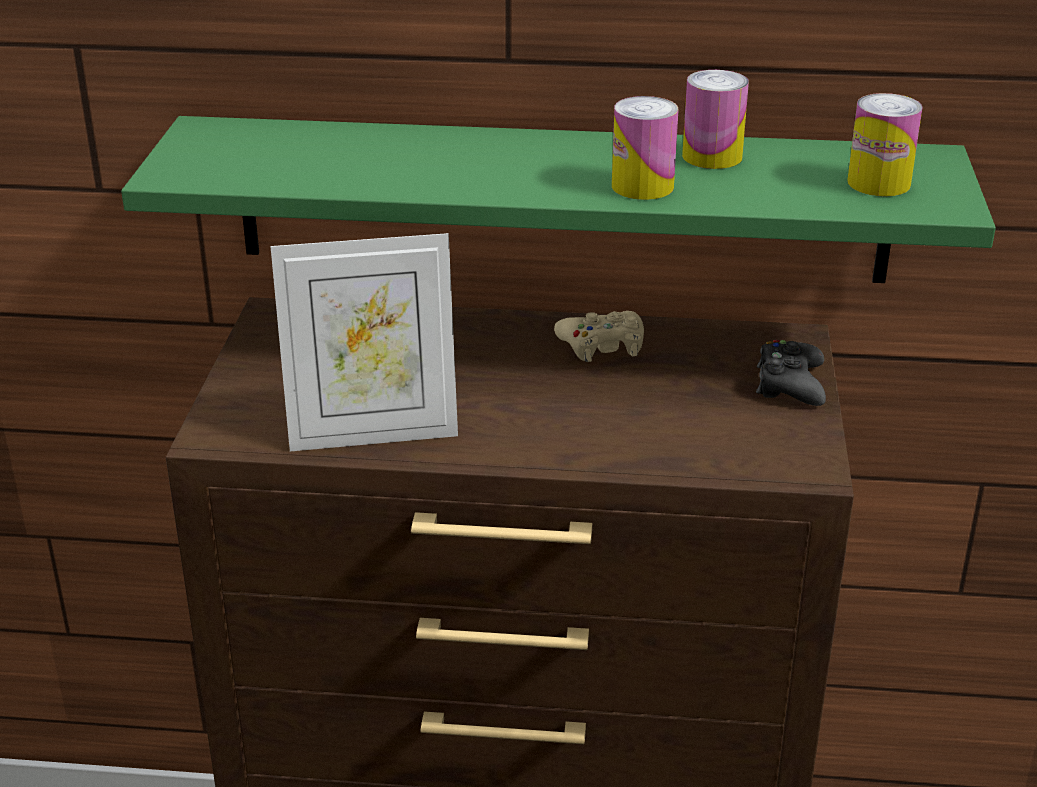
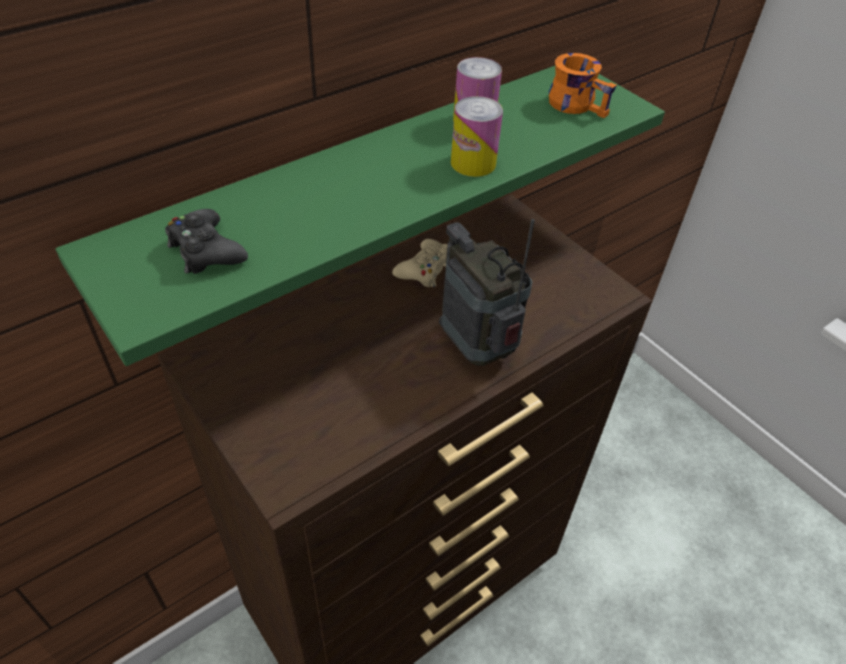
camera: 45 degrees left, 15 degrees up
picture frame [270,233,458,451] -> none
black game controller [756,340,826,406] -> black game controller moved to [165,209,248,274]
can [847,93,923,197] -> orange mug [549,53,617,118]
none -> radio [439,219,535,366]

